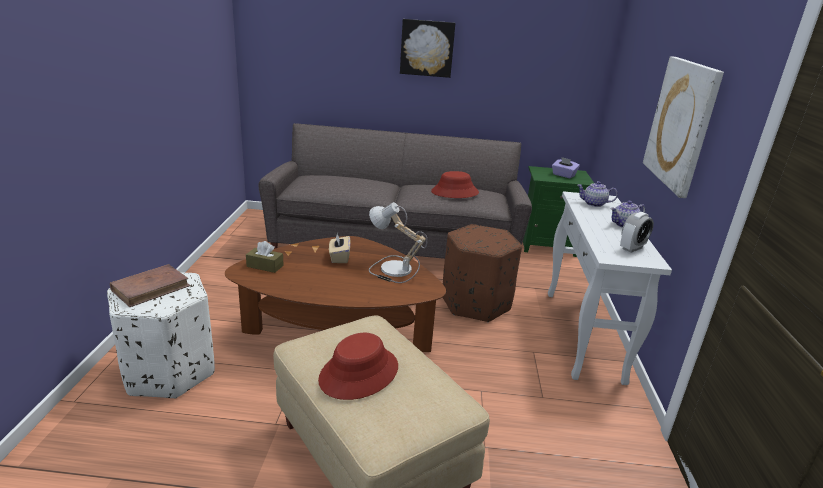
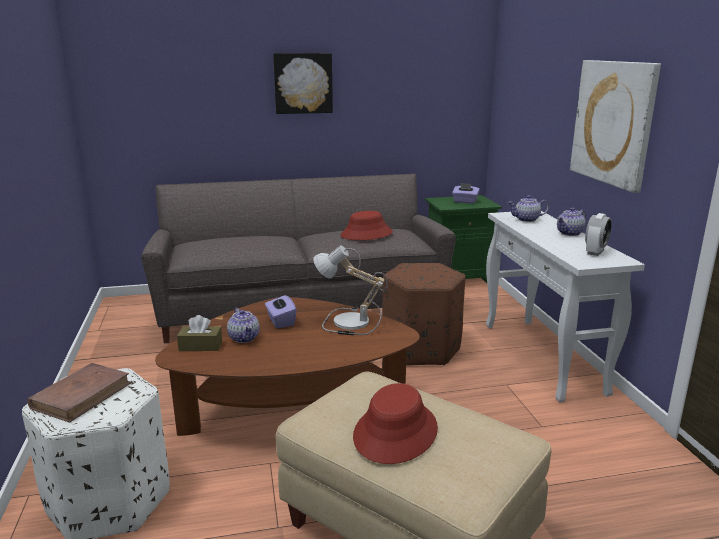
camera: 15 degrees left, 5 degrees down
beige tissue box [329,233,350,263] -> purple tissue box [265,295,297,328]
none -> teapot [227,308,260,343]

